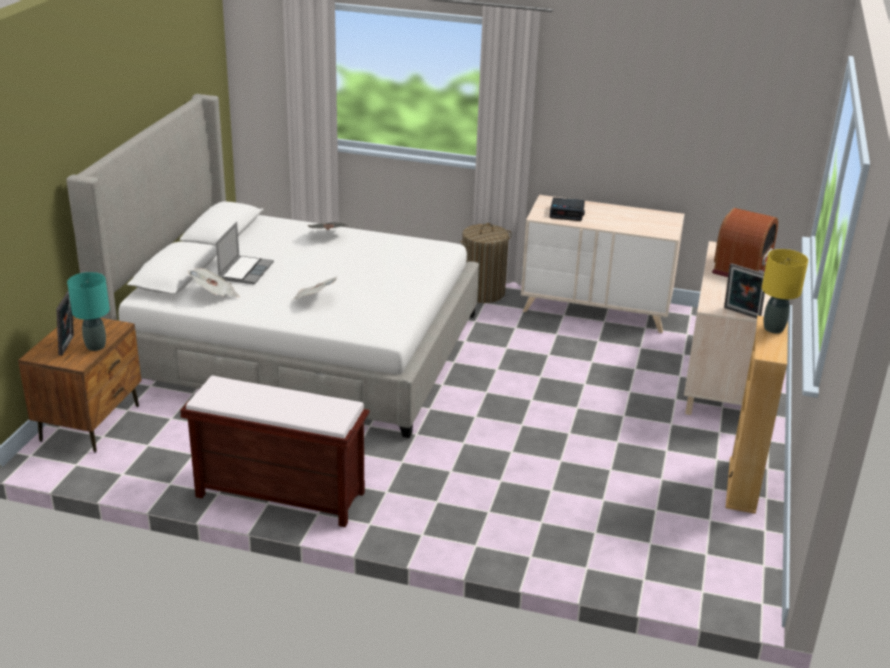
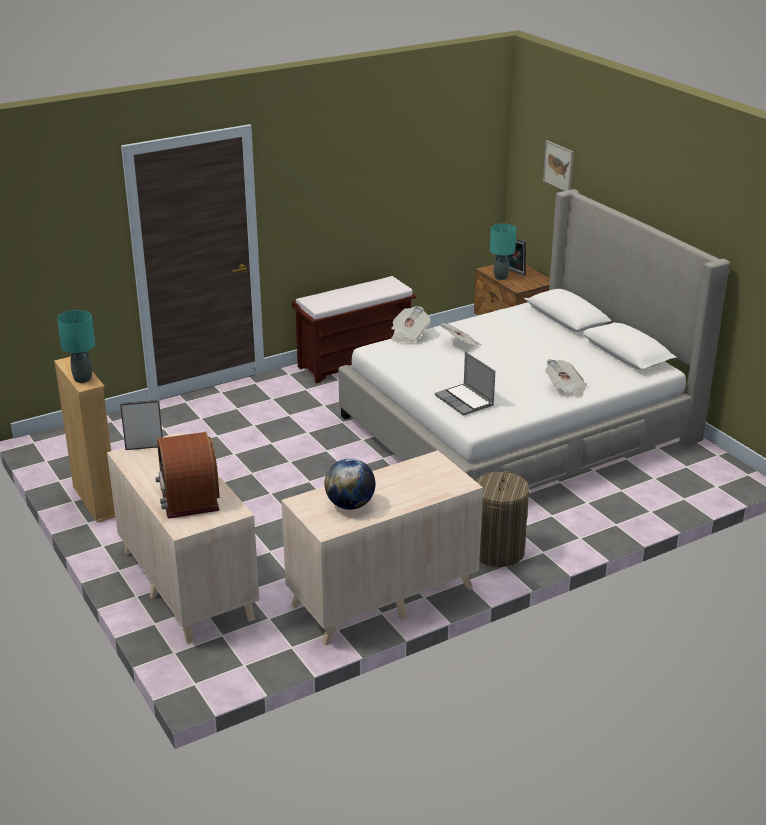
camera: 135 degrees right, 0 degrees up
newspaper [188,268,240,297] -> newspaper moved to [391,306,431,342]
laptop [216,222,274,285] -> laptop moved to [435,352,495,416]
alarm clock [550,197,585,221] -> none
yellow table lamp [762,249,808,333] -> turquoise table lamp [57,310,95,383]
none -> globe [325,458,375,510]
none -> picture [543,140,574,191]

